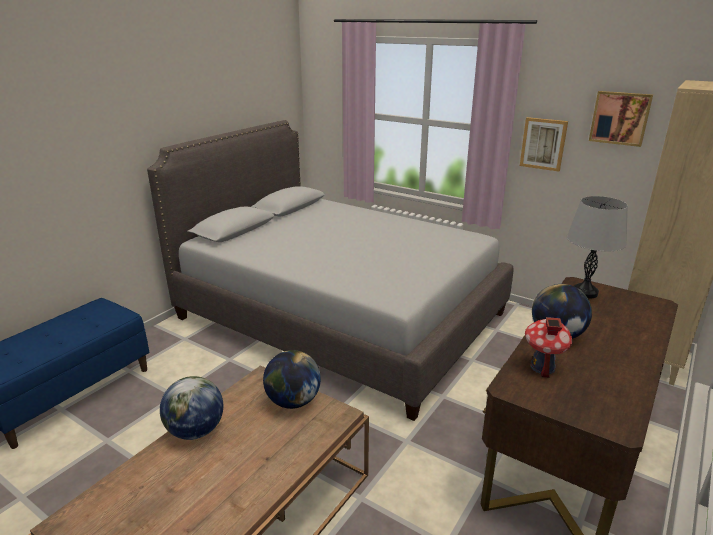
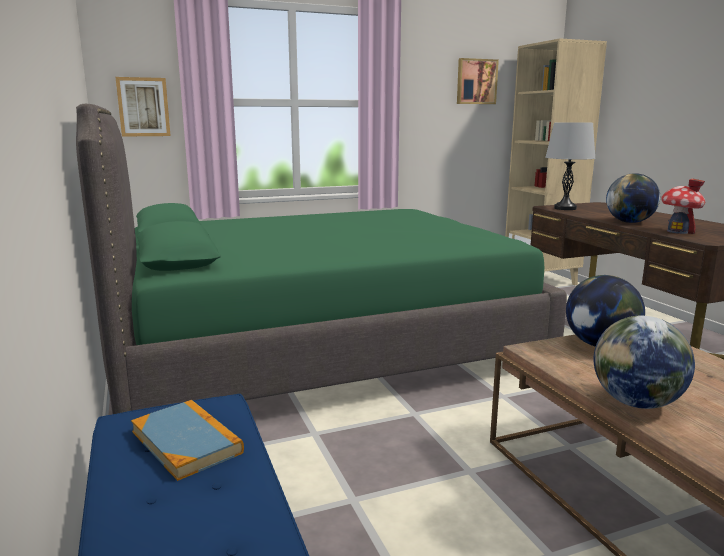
camera: 55 degrees left, 10 degrees down
grey bed [147,120,513,421] -> green bed [76,104,567,414]
picture [520,117,568,172] -> picture moved to [116,77,171,137]
none -> book [131,400,244,481]

